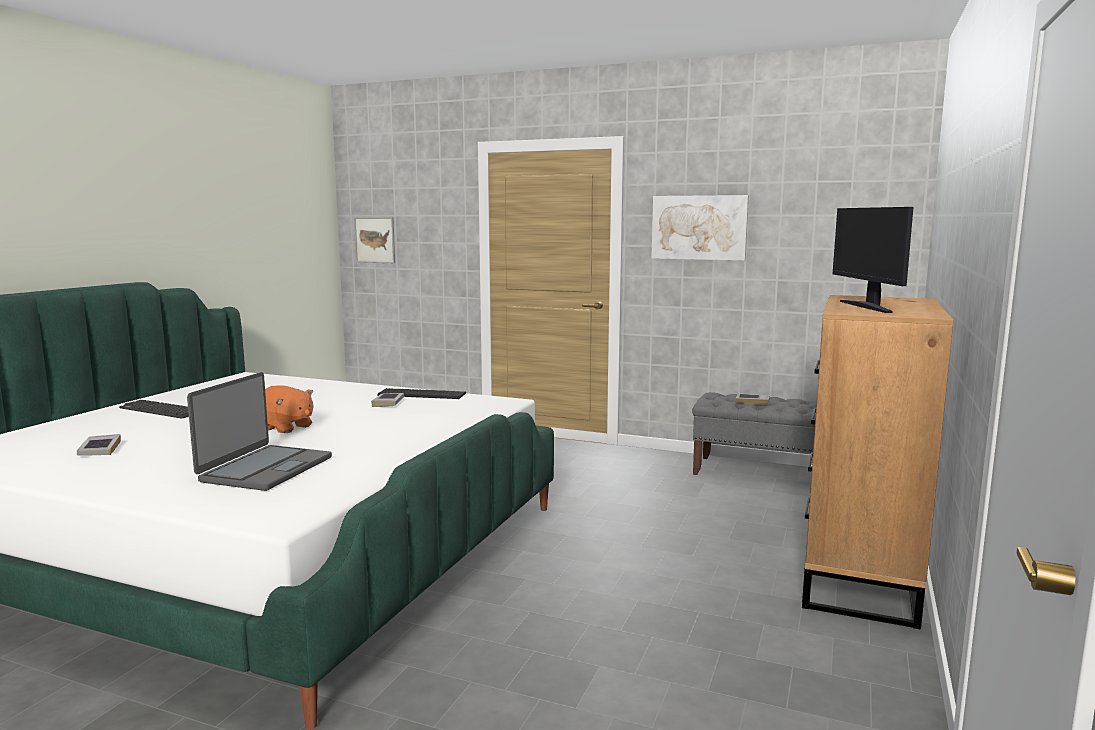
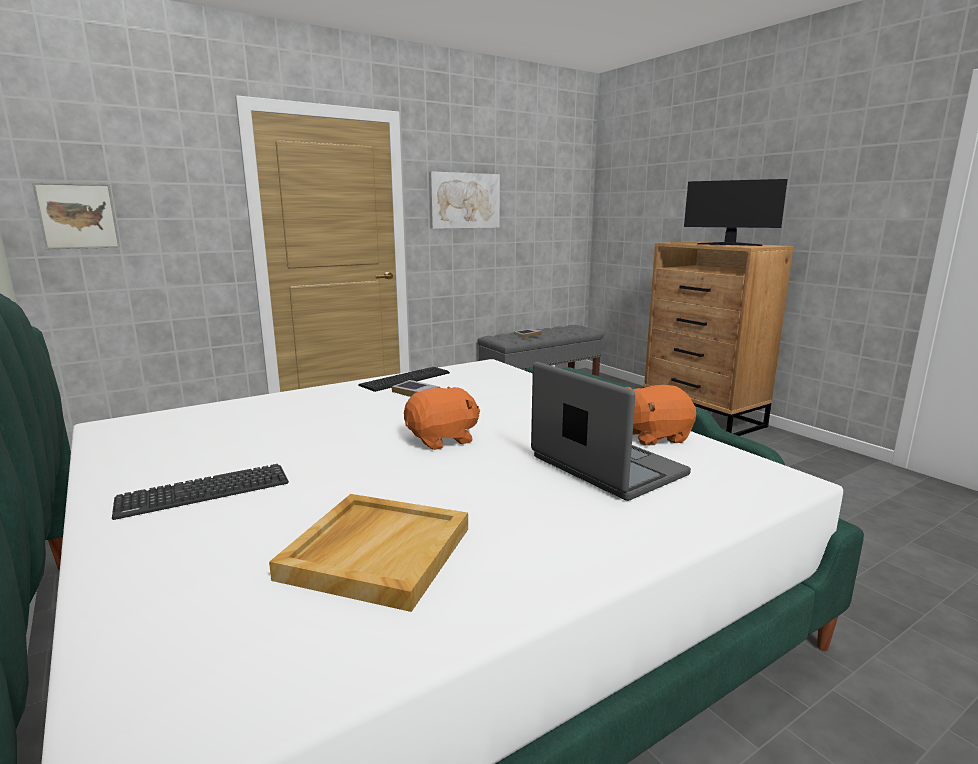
camera: 55 degrees left, 5 degrees up
book [77,434,121,456] -> beige tray [269,494,468,612]
none -> orange plush toy [626,385,696,446]

